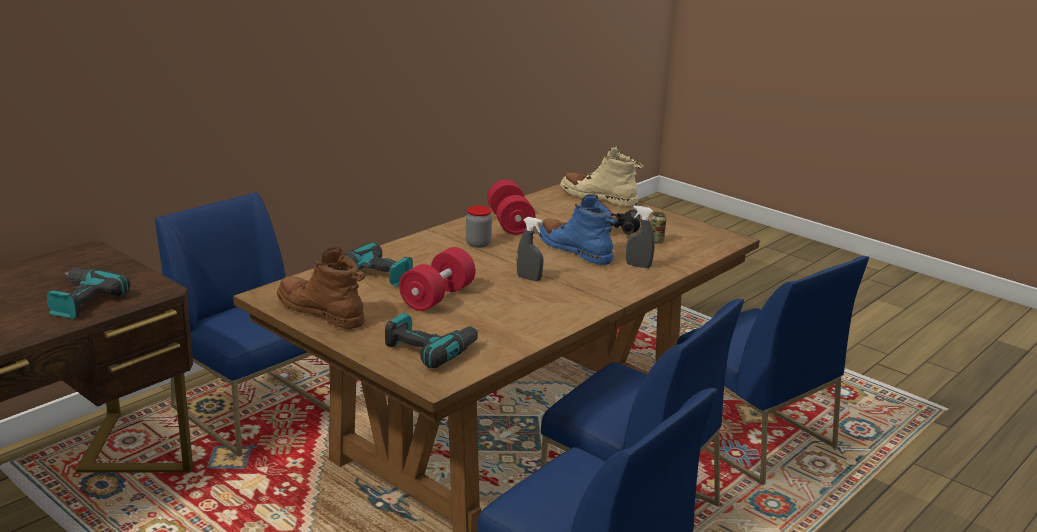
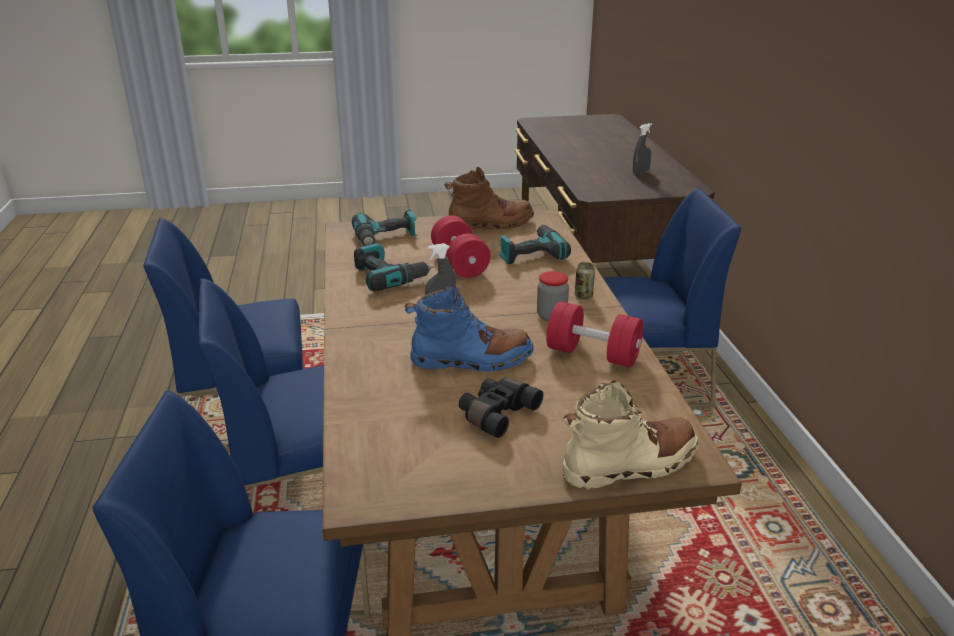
camera: 130 degrees right, 5 degrees up
power drill [47,268,130,319] -> power drill moved to [354,243,434,292]
grey spray bottle [626,206,655,268] -> grey spray bottle moved to [633,123,652,174]
can [650,212,666,244] -> can moved to [575,262,595,299]

